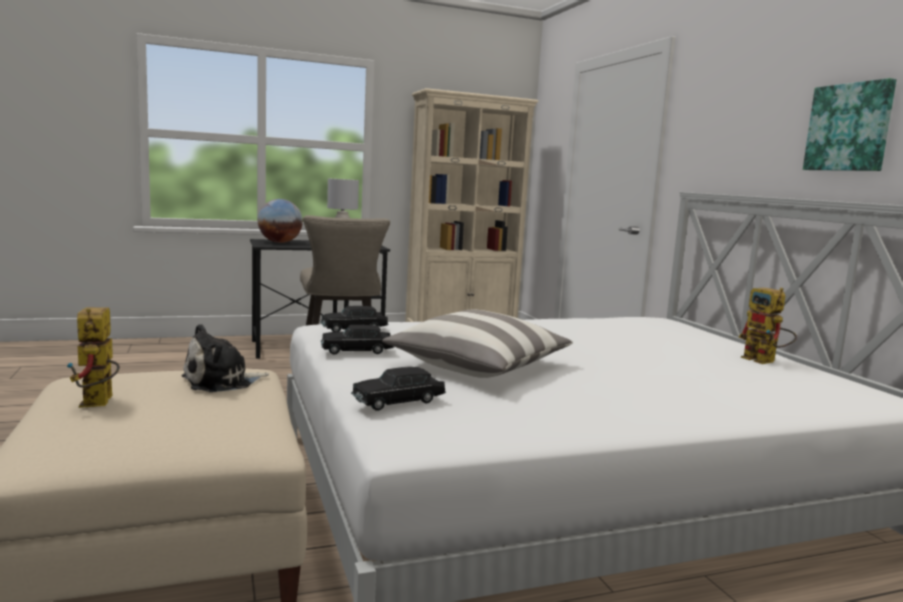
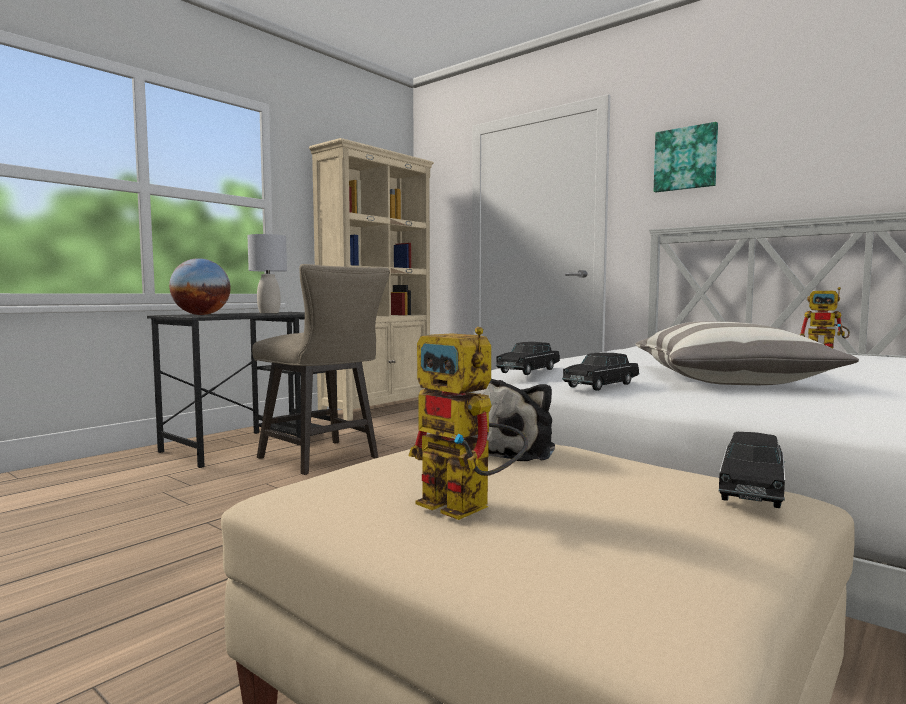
camera: 30 degrees left, 5 degrees down
black toy car [351,367,446,411] -> black toy car moved to [719,432,785,508]
picture [803,78,896,171] -> picture moved to [654,122,718,192]

